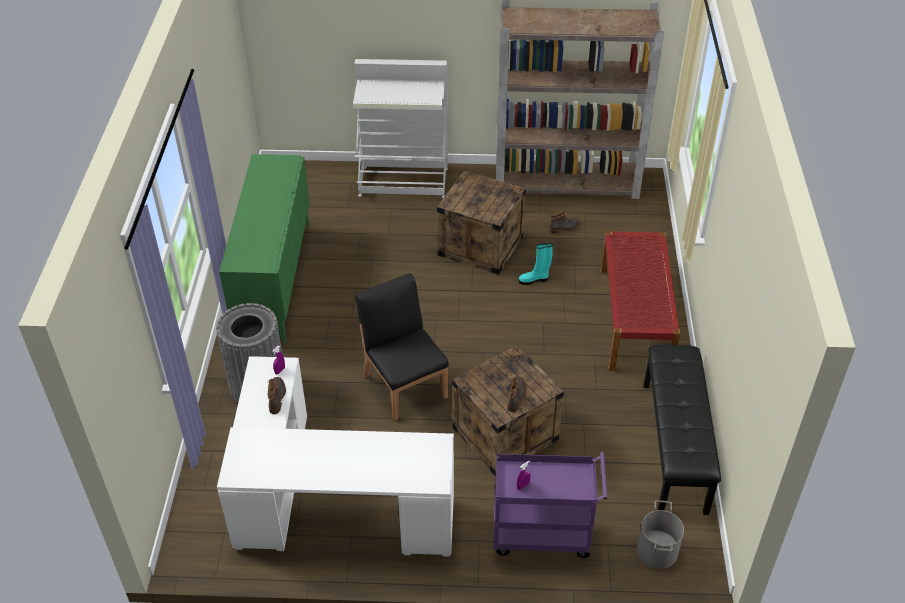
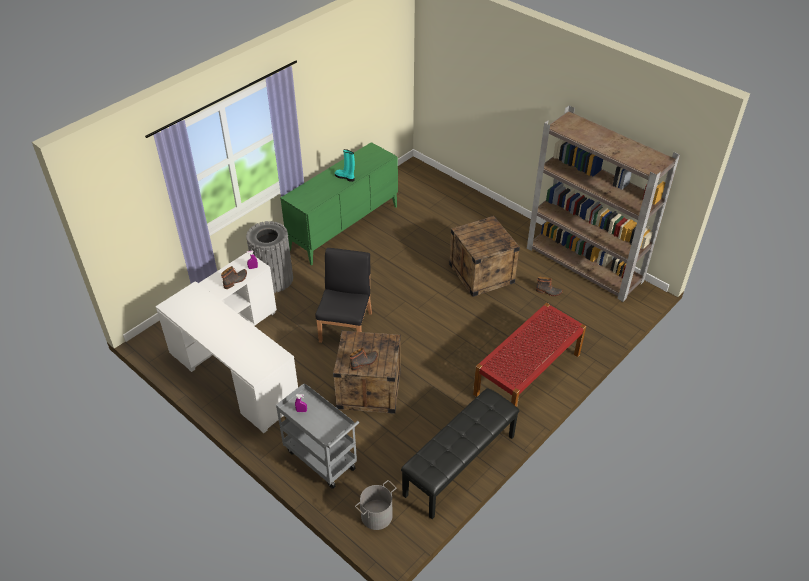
camera: 40 degrees right, 0 degrees up
white shoe rack [353,59,448,198] -> none
purple cart [493,452,607,558] -> grey cart [276,383,360,489]
turquoise boot [519,243,553,285] -> turquoise boot moved to [335,149,355,182]

